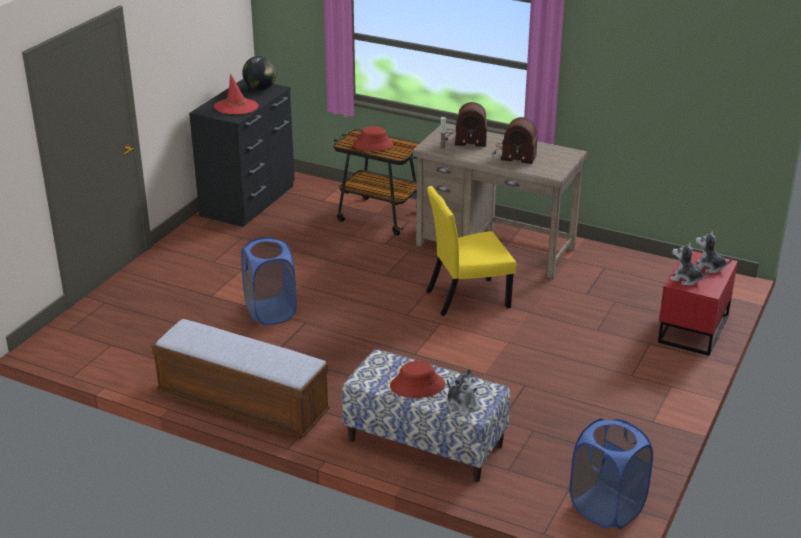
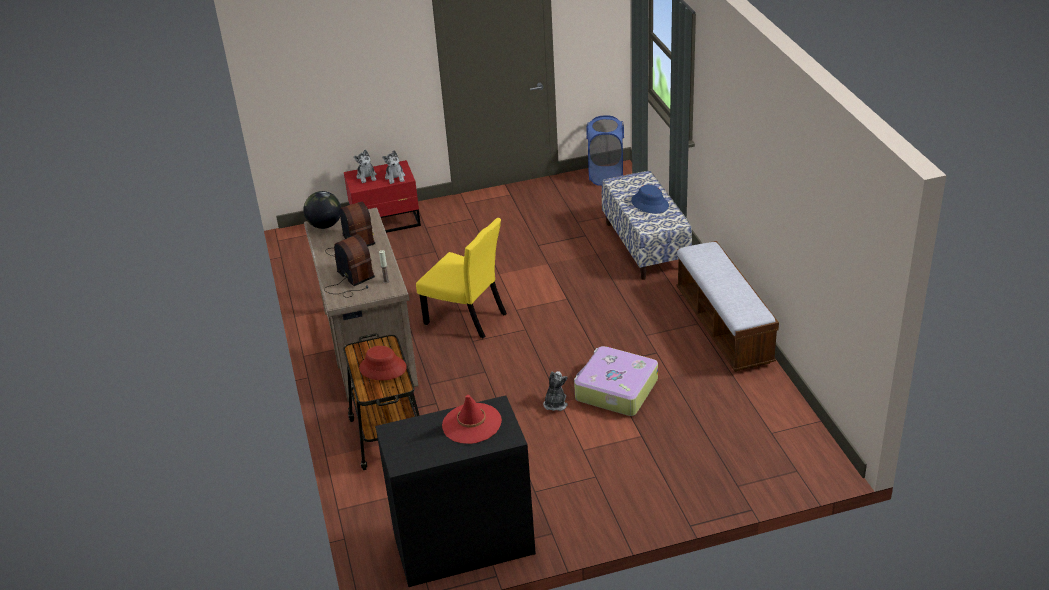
camera: 130 degrees left, 5 degrees up
blue laundry basket [241,237,297,325] -> suitcase [574,346,658,416]
globe [242,56,277,90] -> globe moved to [303,191,341,229]
red hat [390,361,445,398] -> blue hat [631,185,669,214]
plush toy [447,369,481,417] -> plush toy moved to [543,371,568,411]

